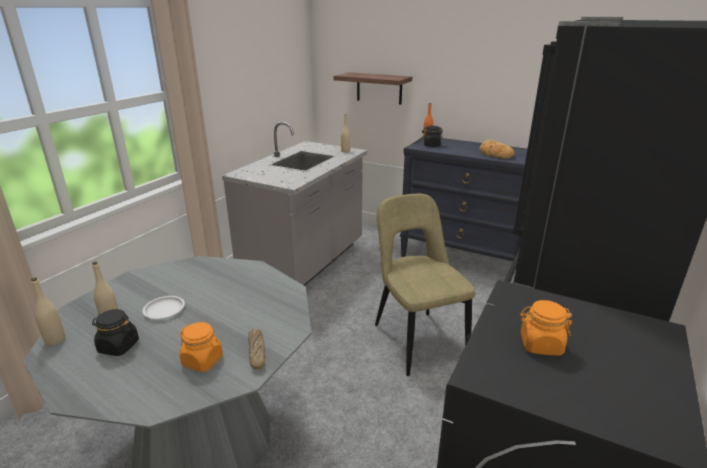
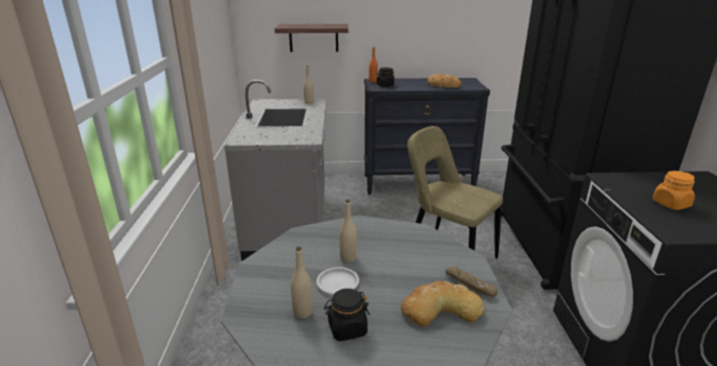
camera: 30 degrees left, 0 degrees up
beige bottle [31,277,65,346] -> beige bottle moved to [339,200,357,262]
orange jar [180,322,223,372] -> bread [401,281,484,327]

